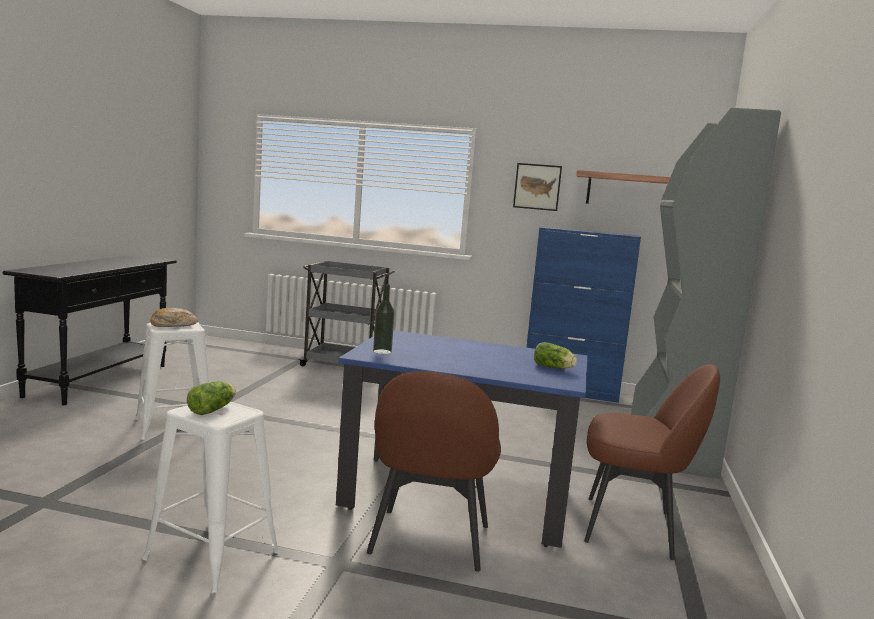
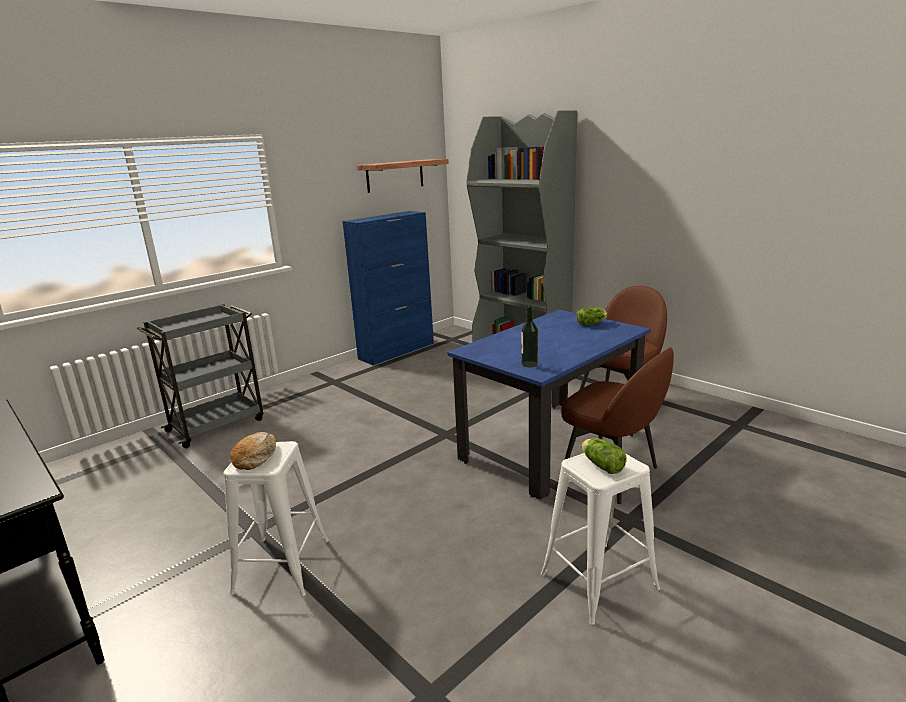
camera: 55 degrees left, 10 degrees up
picture [513,163,562,211] -> none

